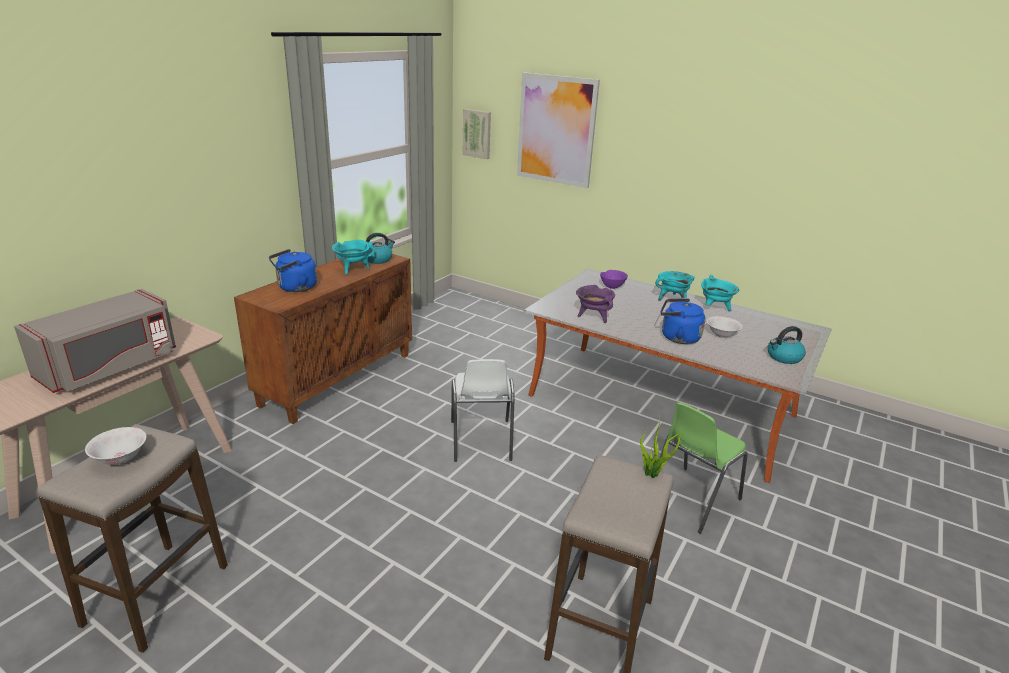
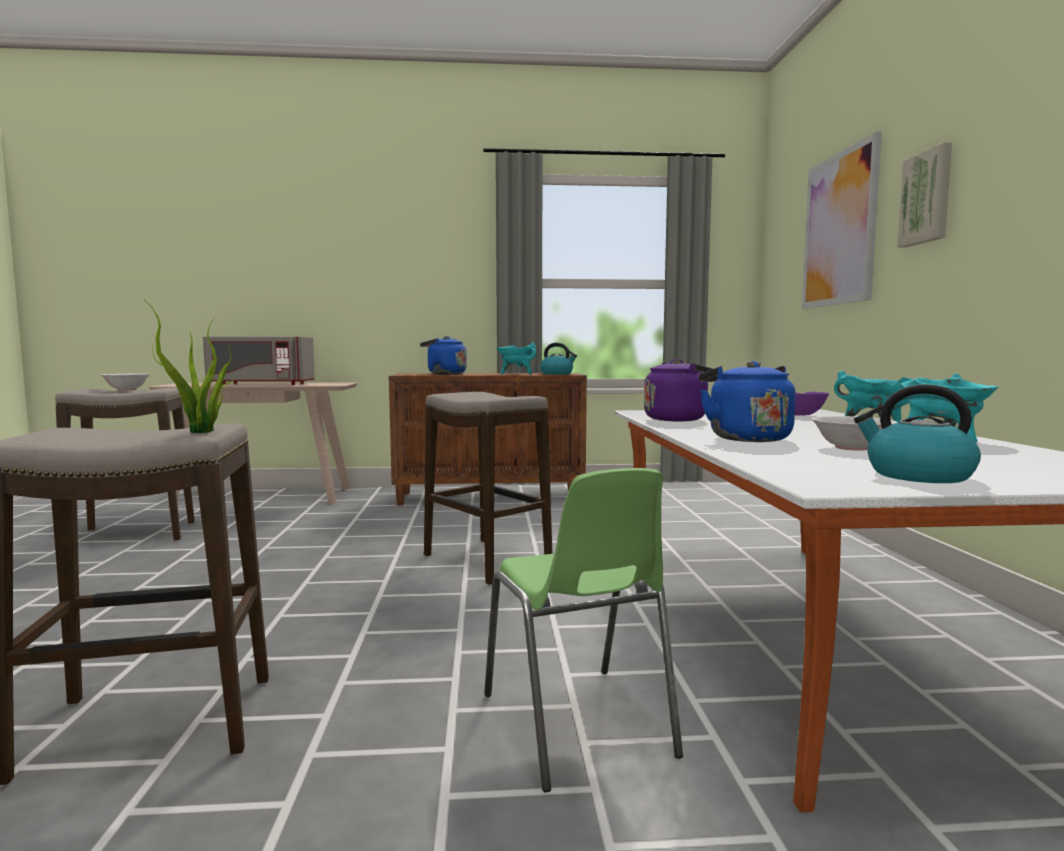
camera: 55 degrees right, 20 degrees down
white chair [451,359,515,462] -> stool [424,392,553,585]
picture [463,109,491,159] -> picture moved to [897,143,952,248]
purple cooking pot [576,285,615,323] -> purple kettle [644,359,713,421]
green chair [659,402,748,534] -> green chair turned 120 degrees counterclockwise [484,468,683,792]

